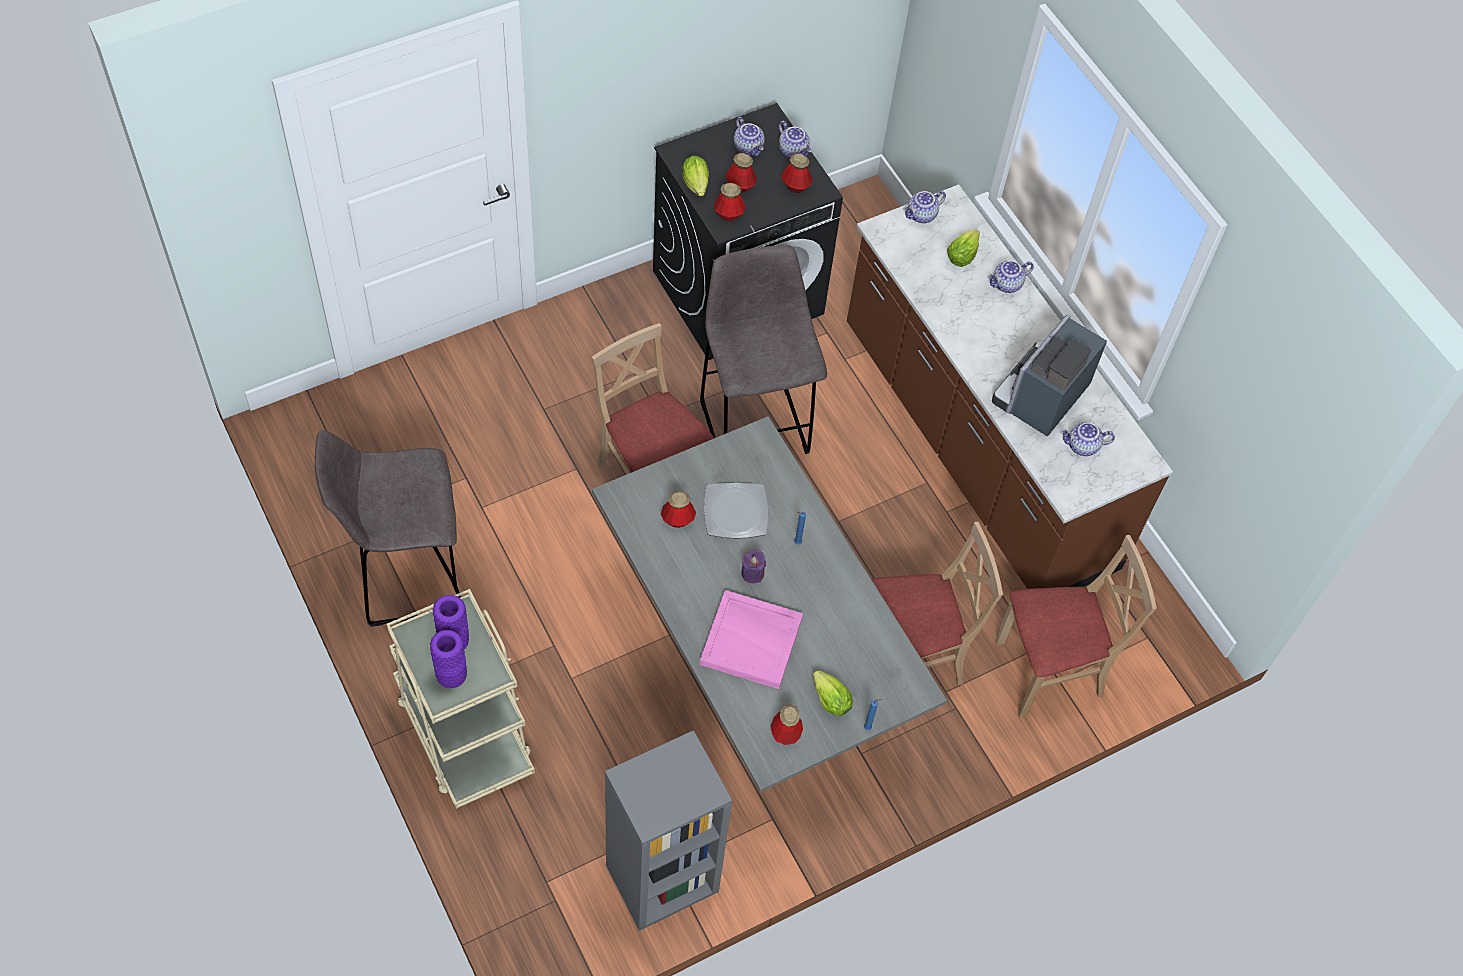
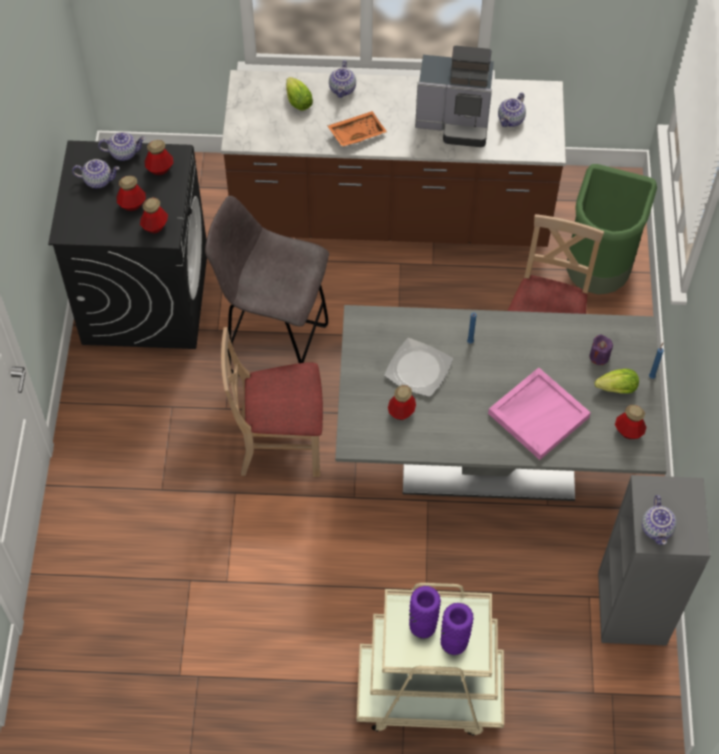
camera: 55 degrees left, 0 degrees up
grey stool [315,430,461,627] -> none
lettuce [682,156,709,196] -> none
purple candle [741,549,766,583] -> purple candle moved to [589,334,613,365]
teapot [903,191,946,223] -> teapot moved to [642,495,677,545]
coffee machine [992,314,1107,437] -> coffee machine turned 60 degrees counterclockwise [415,46,494,147]
beige chair [995,535,1157,718] -> green trash can [567,164,657,294]
none -> orange tray [327,111,387,147]

